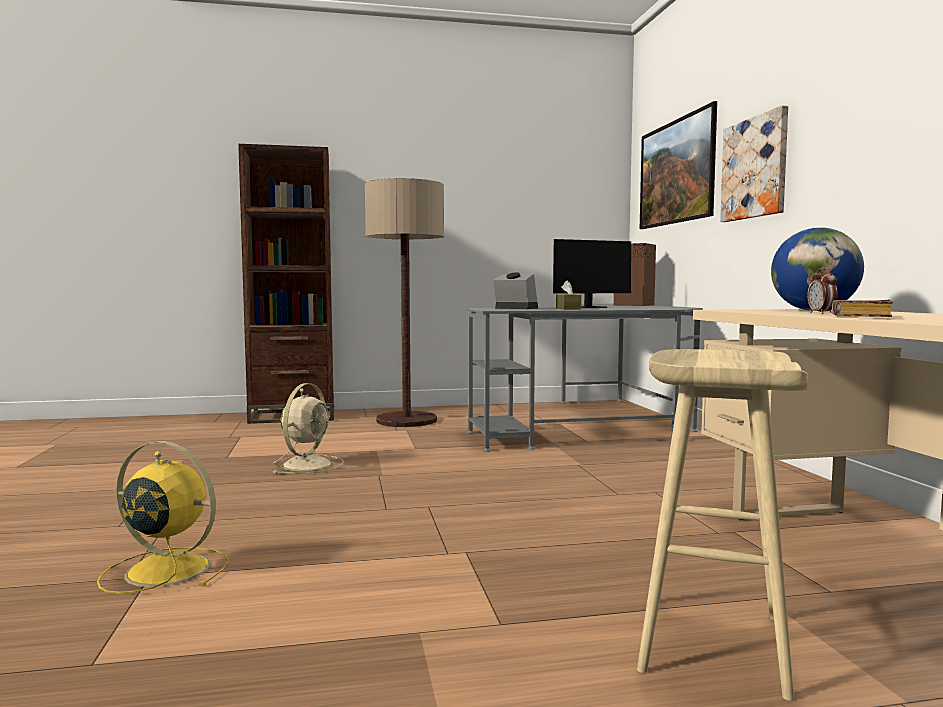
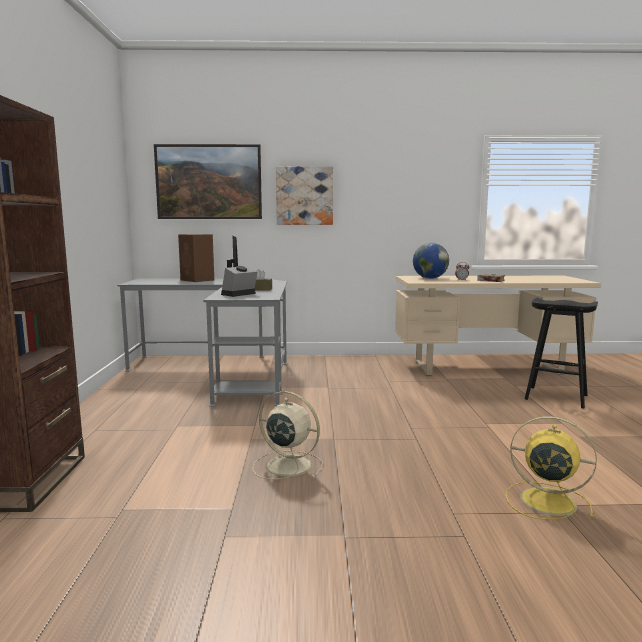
camera: 80 degrees left, 5 degrees up
yellow fan [97,441,229,594] -> yellow fan turned 90 degrees clockwise [506,416,597,520]
floor lamp [365,178,444,427] -> none
beige stool [637,349,808,701] -> black stool [525,298,598,409]

